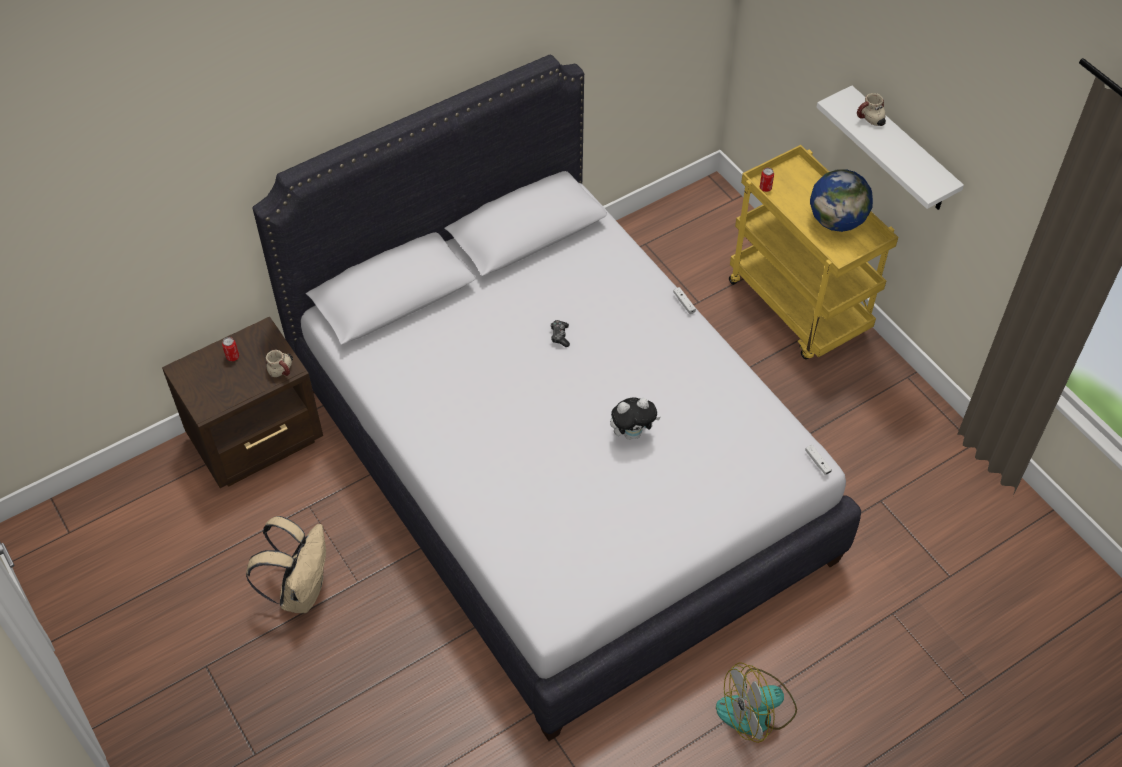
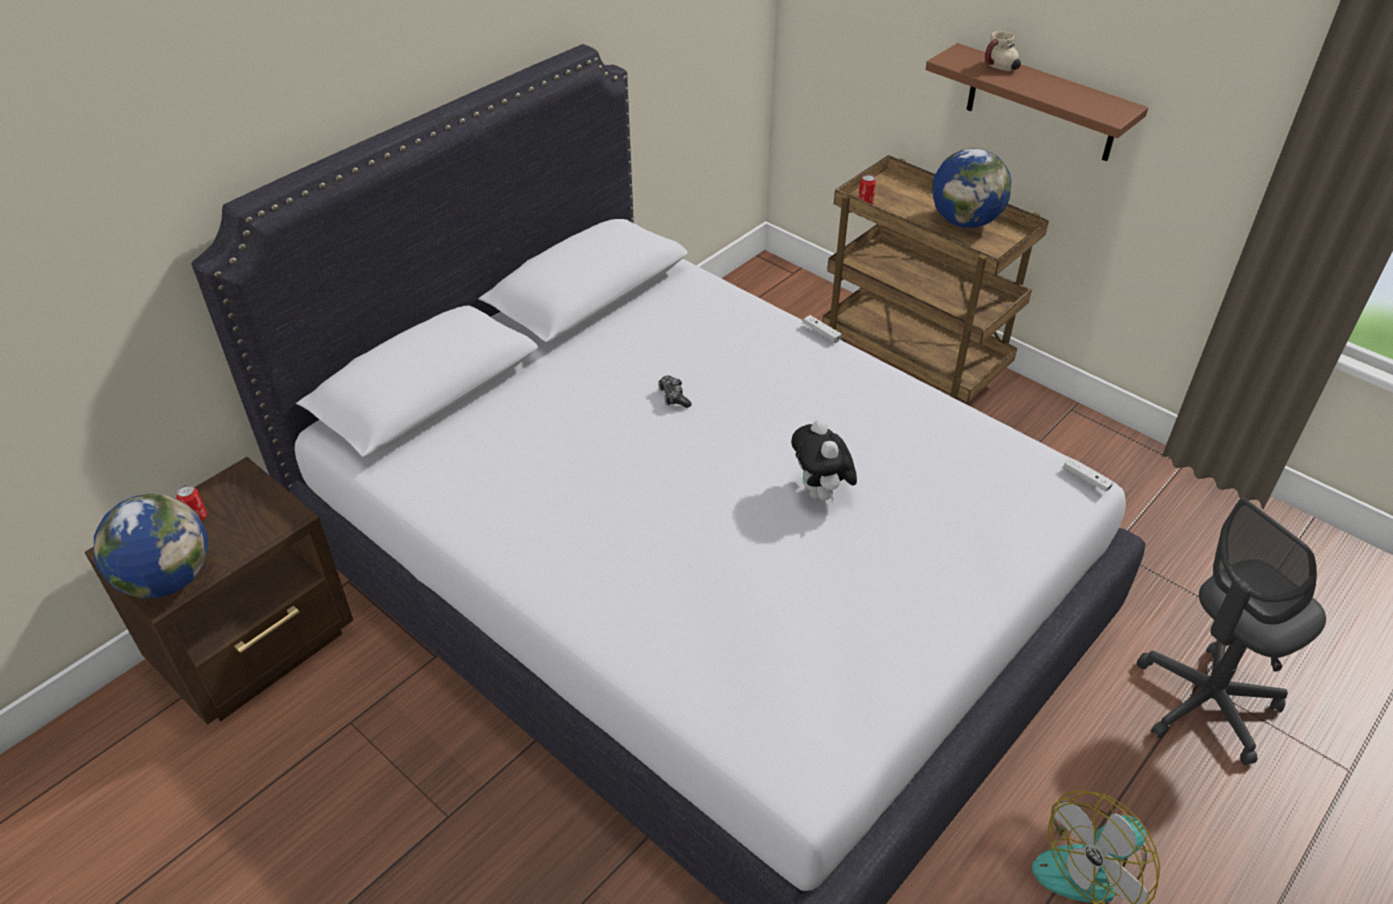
camera: 15 degrees left, 10 degrees down
beige backpack [246,516,326,613] -> none
mug [266,350,293,377] -> none
plush toy [610,398,661,440] -> plush toy turned 105 degrees clockwise [791,420,857,502]
yellow cart [729,145,898,360] -> brown cart [822,155,1049,402]
white shelf [816,86,964,210] -> brown shelf [925,43,1148,161]
none -> globe [94,494,208,598]
none -> grey office chair [1137,499,1326,765]

